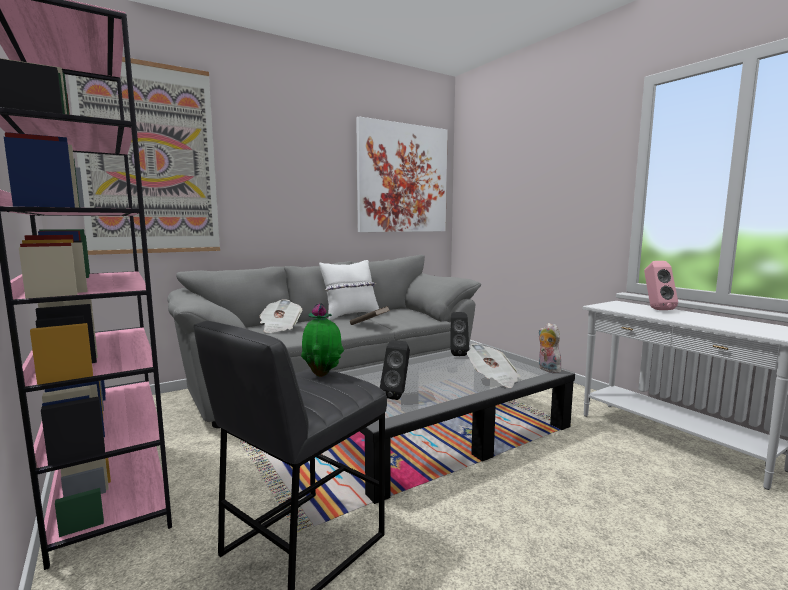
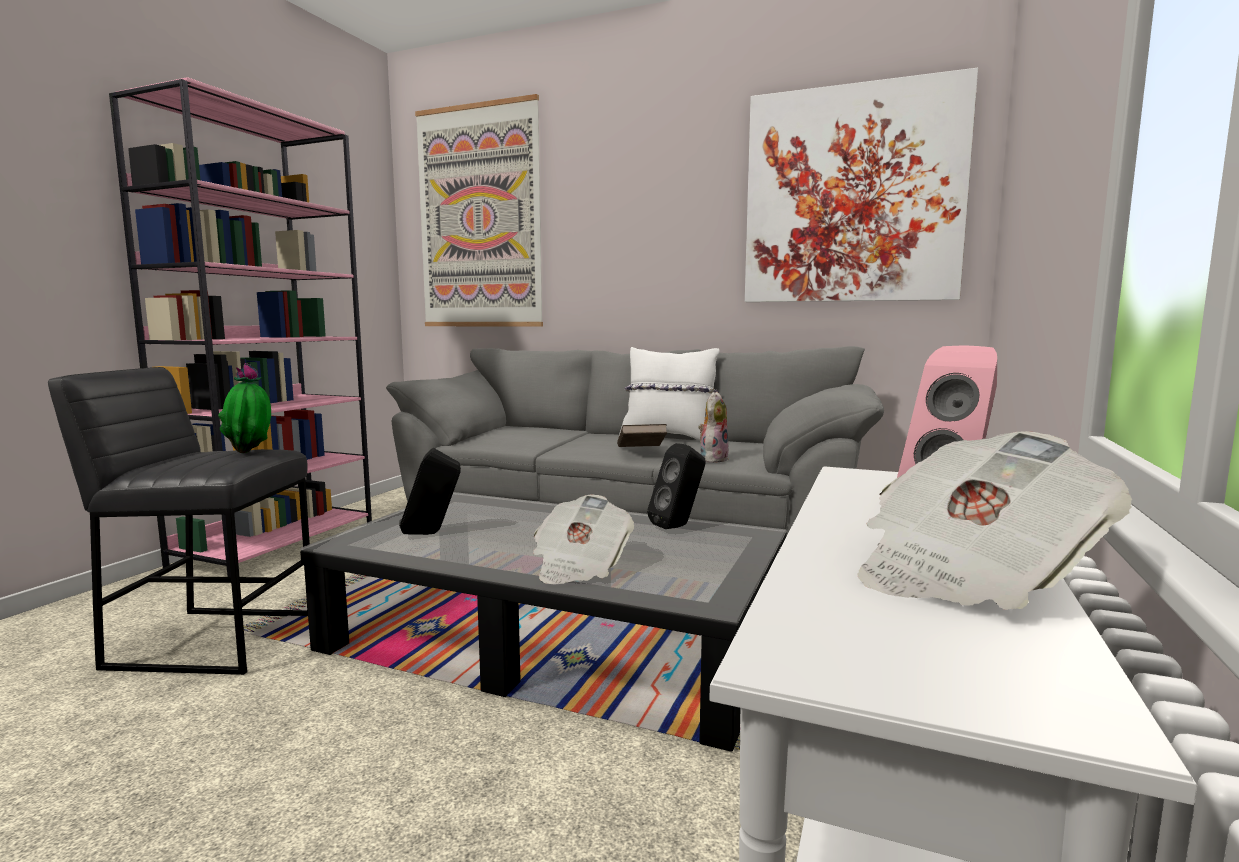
camera: 55 degrees right, 0 degrees up
newspaper [259,299,302,333] -> newspaper moved to [857,431,1132,610]
plush toy [539,323,561,373] -> plush toy moved to [698,392,729,463]

